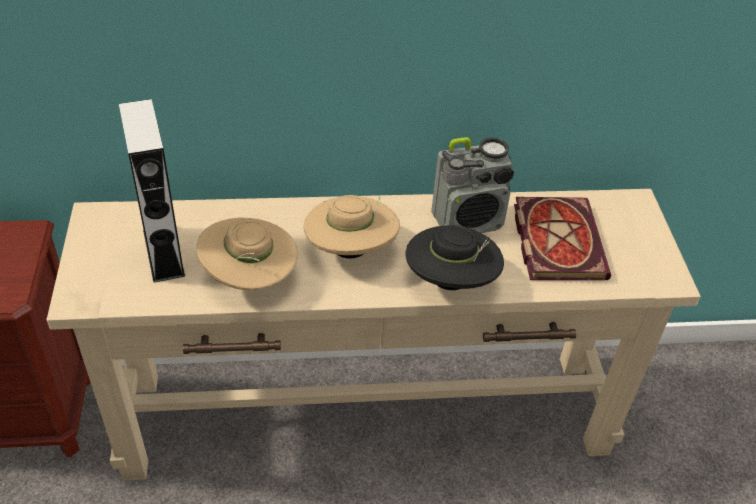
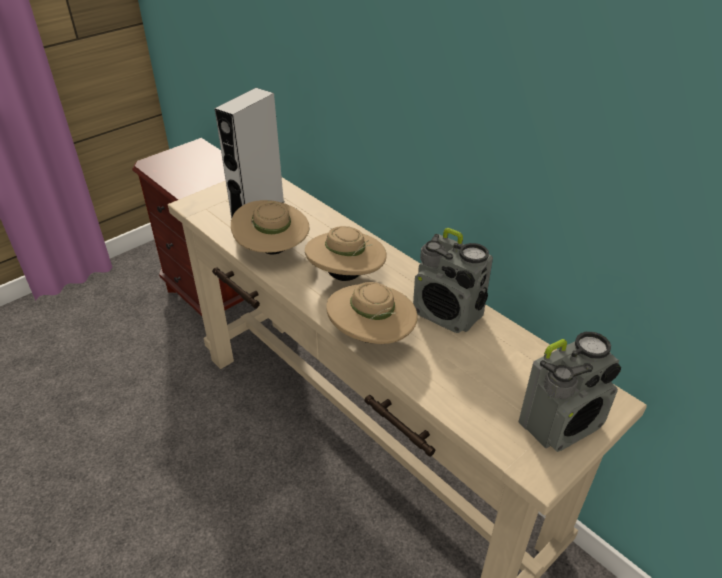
camera: 55 degrees right, 5 degrees down
black hat [405,225,504,290] -> beige hat [326,282,418,344]
book [514,197,611,280] -> none
none -> radio [519,332,621,452]

